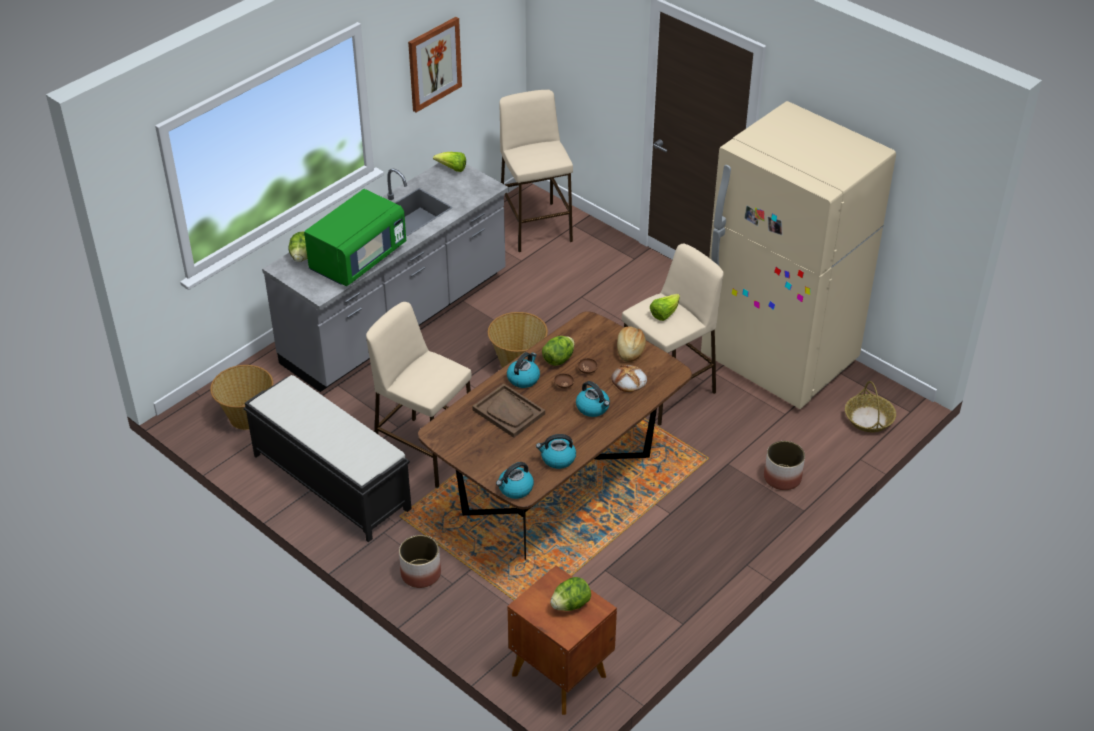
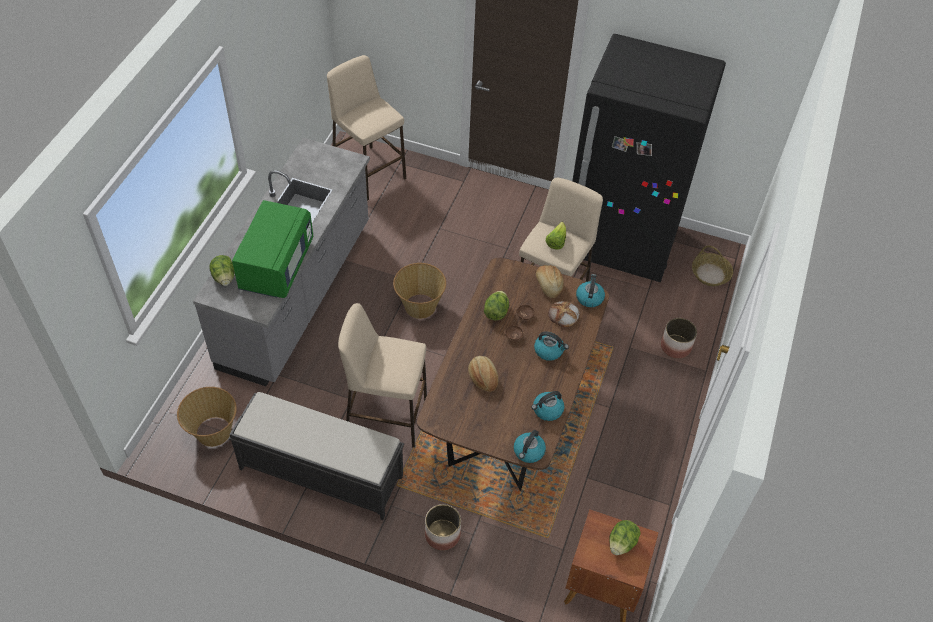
camera: 25 degrees left, 10 degrees up
picture [408,17,462,112] -> none
lettuce [433,152,466,172] -> none
brown tray [472,384,545,438] -> bread [468,356,498,392]
kettle [507,352,540,388] -> kettle moved to [576,274,605,307]
beige fridge [701,101,896,409] -> black fridge [572,34,726,282]

